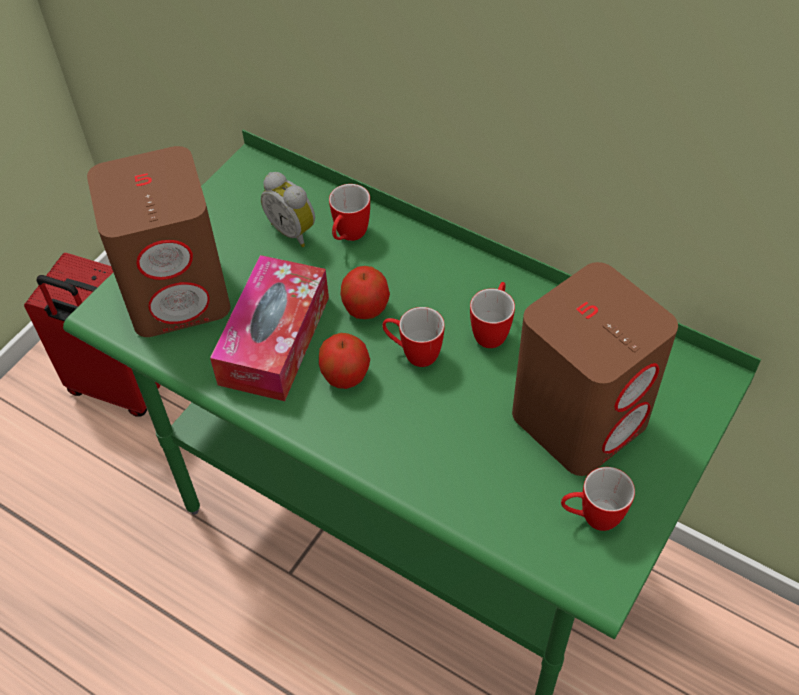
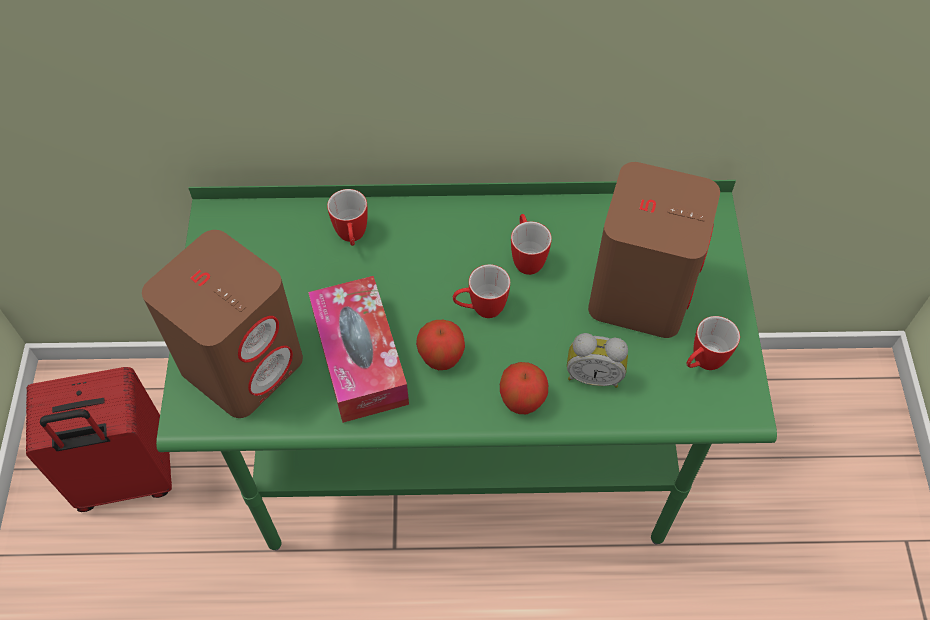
camera: 35 degrees left, 5 degrees up
alarm clock [261,172,315,247] -> alarm clock moved to [567,333,628,388]
apple [340,266,390,319] -> apple moved to [500,362,548,414]

